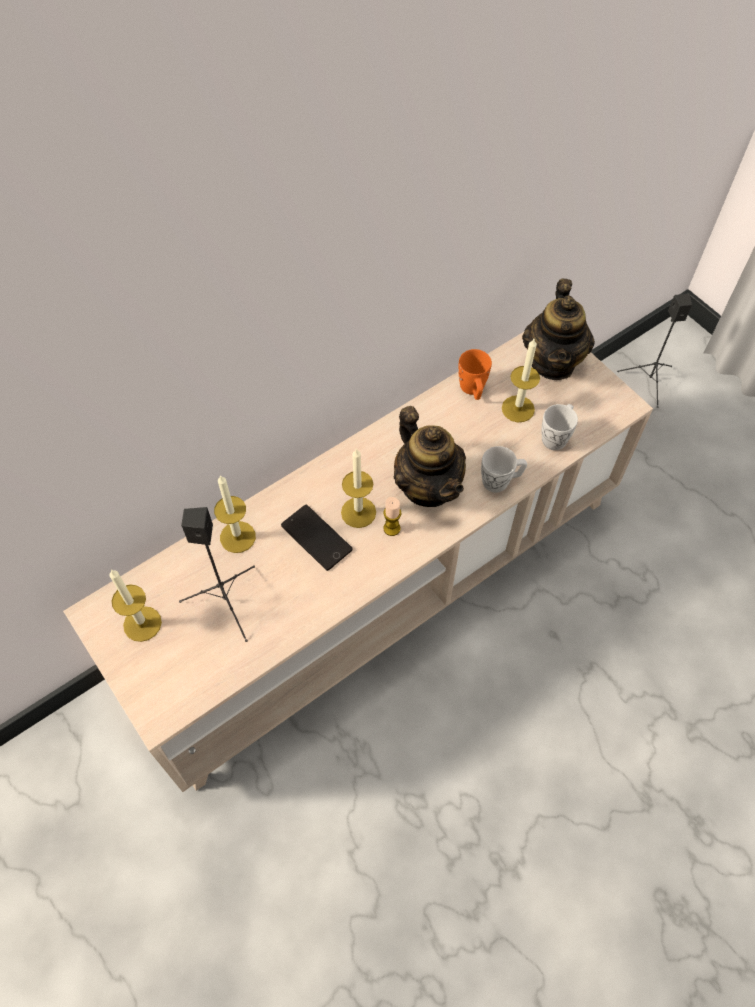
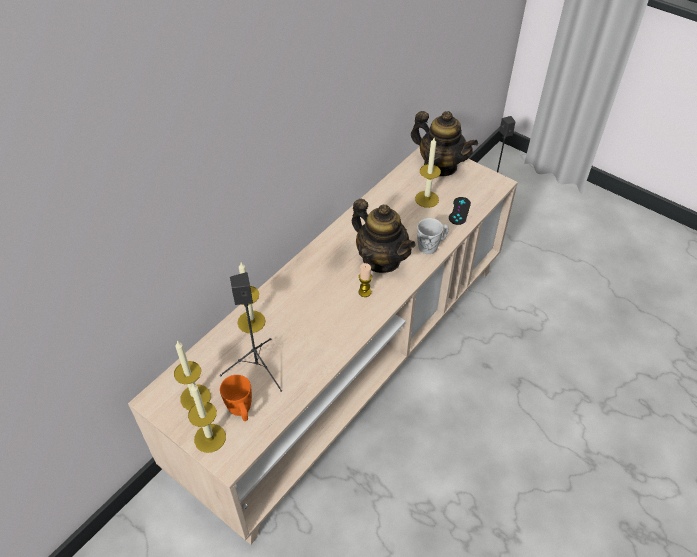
camera: 15 degrees left, 10 degrees down
phone [281,505,353,571] -> none
candle [341,449,376,528] -> candle moved to [188,383,226,453]
orange mug [458,349,492,400] -> orange mug moved to [220,375,252,421]
teapot [522,279,595,380] -> teapot turned 45 degrees counterclockwise [411,111,478,176]
white mug [542,404,578,450] -> black game controller [449,197,471,225]

